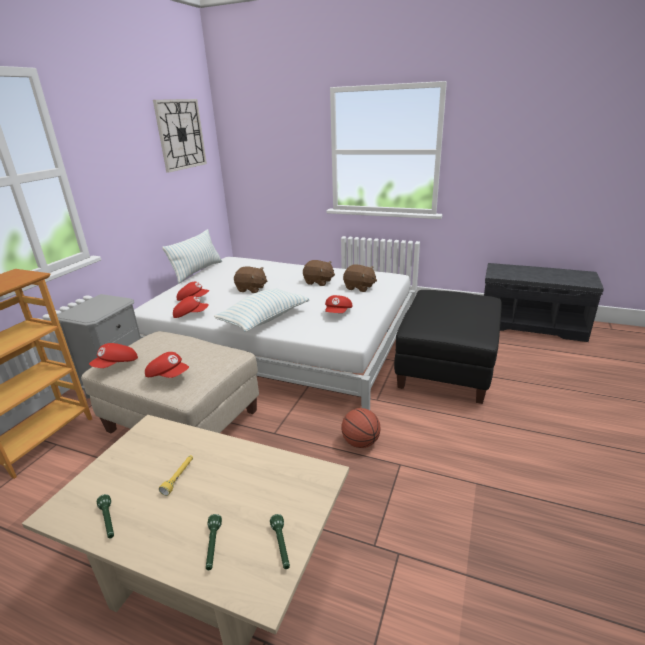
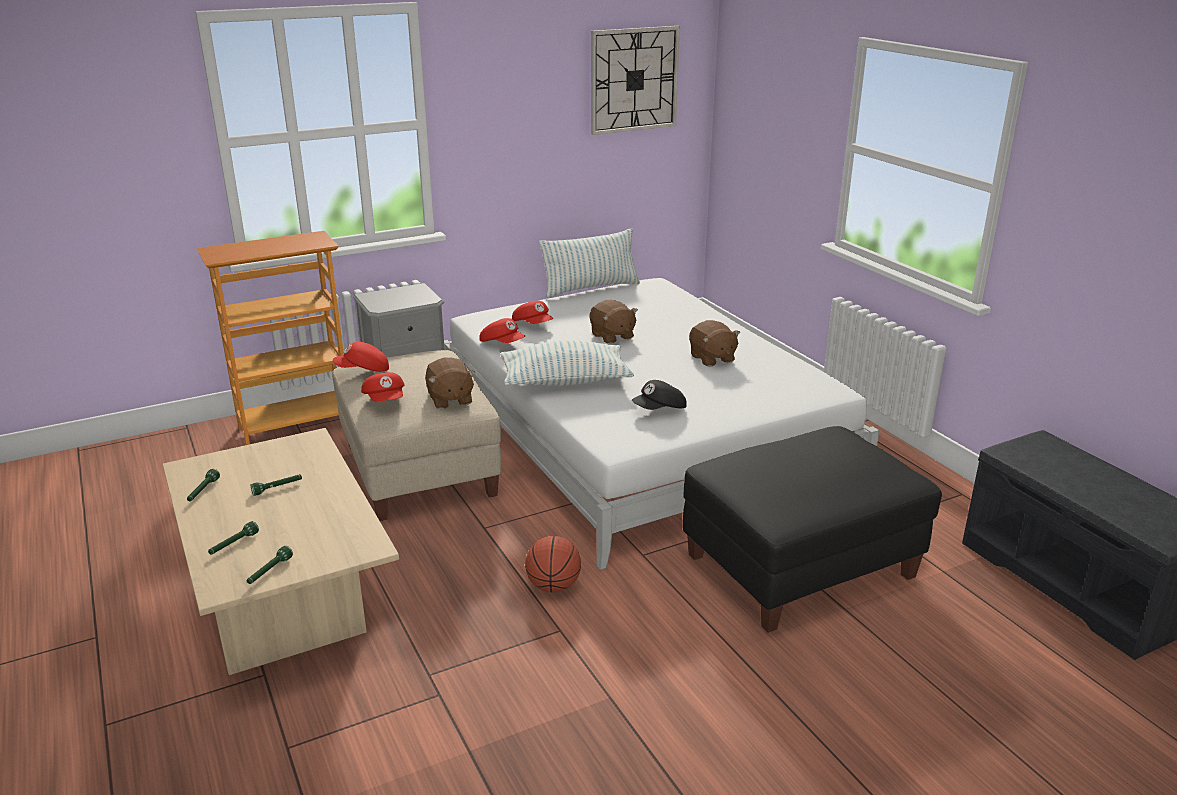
camera: 40 degrees right, 0 degrees up
yellow flashlight [159,455,193,496] -> green flashlight [250,474,302,496]
red cap [325,295,353,313] -> black cap [632,380,687,410]
brown plush toy [343,264,377,292] -> brown plush toy moved to [425,357,476,409]

